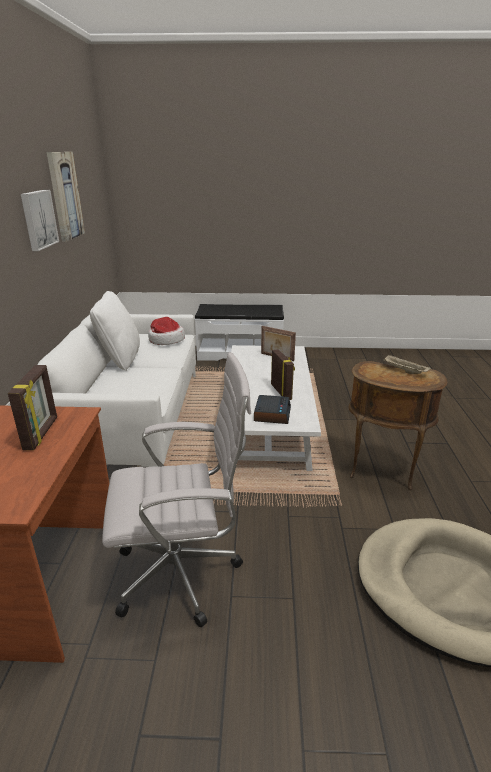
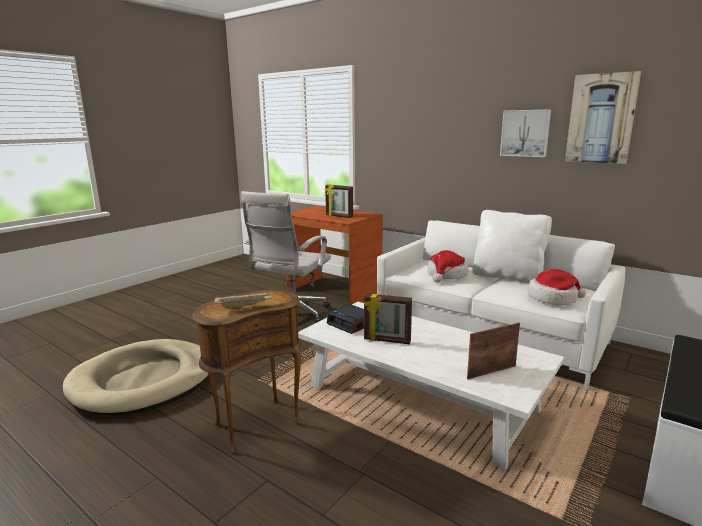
camera: 125 degrees right, 10 degrees down
none -> hat [428,250,468,283]

